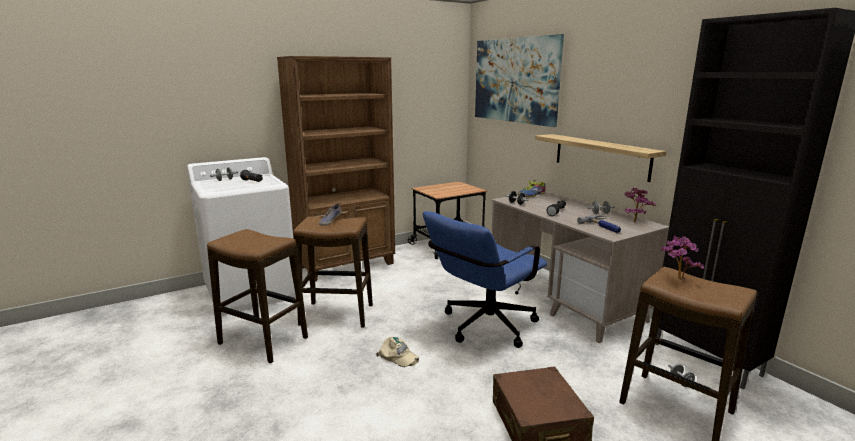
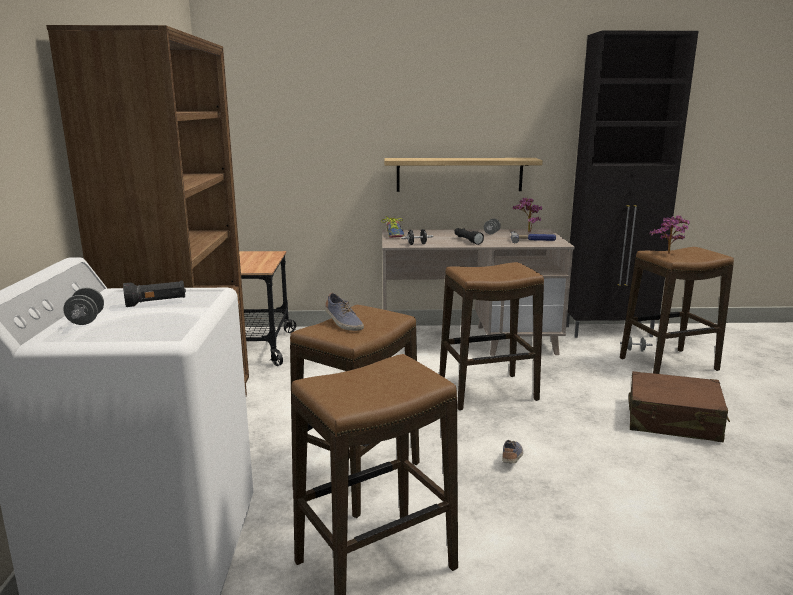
camera: 60 degrees left, 0 degrees up
beige cap [376,337,419,367] -> shoe [502,440,523,463]
blue office chair [423,211,547,348] -> stool [439,262,544,411]
picture [475,34,564,127] -> none

